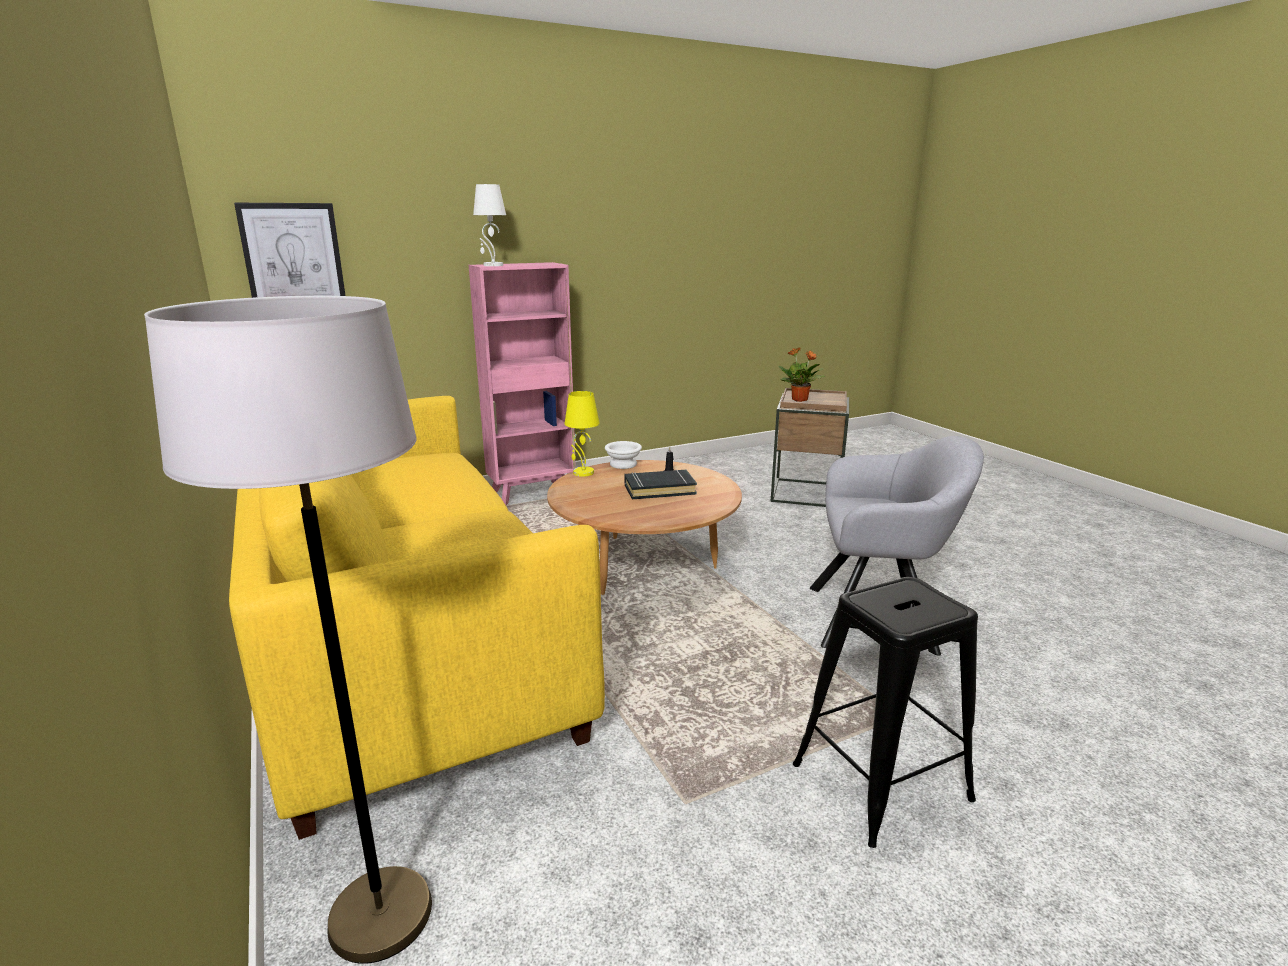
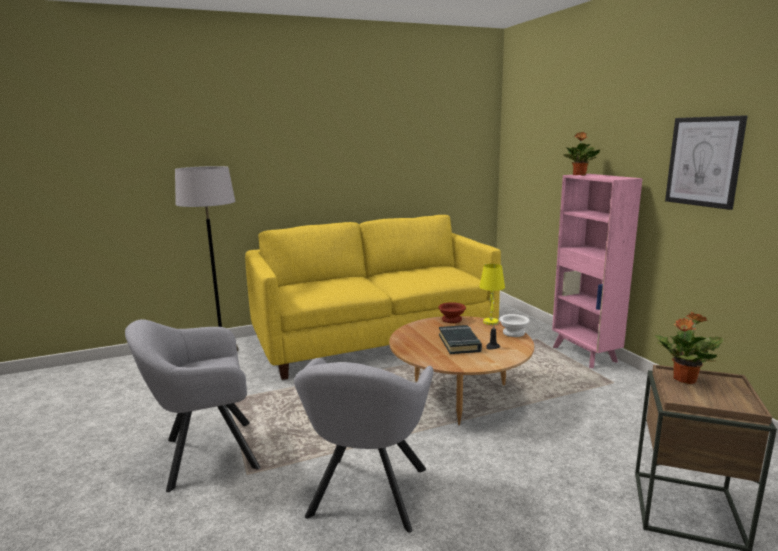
camera: 95 degrees right, 5 degrees down
picture [234,203,346,298] -> picture moved to [665,115,748,210]
white table lamp [473,184,506,266] -> potted plant [563,132,600,176]
black stool [793,577,978,848] -> grey armchair [125,319,261,492]
none -> brown bowl [439,302,466,323]

